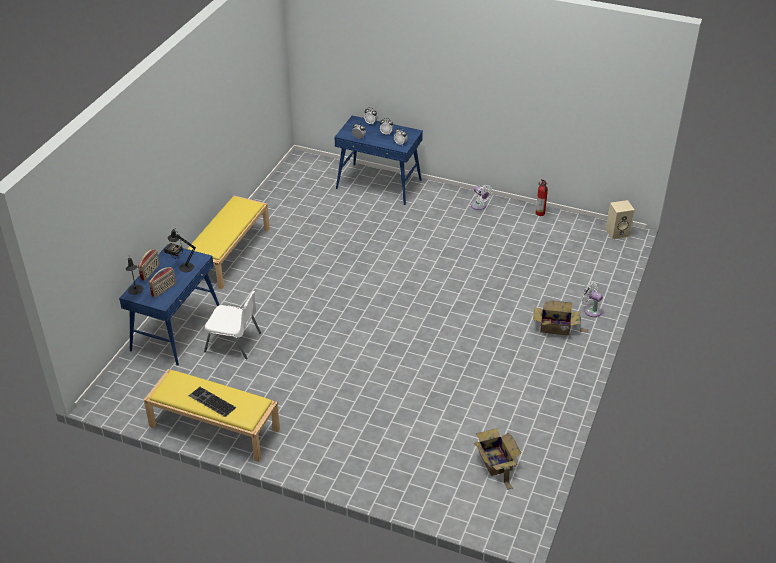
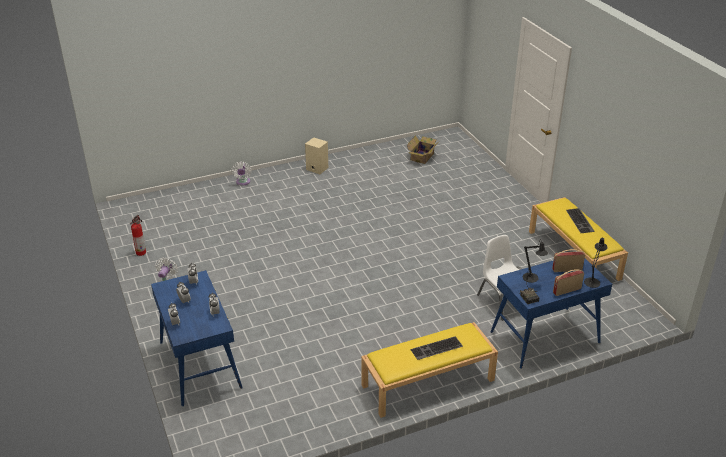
camera: 135 degrees left, 5 degrees down
cardboard box [533,300,588,336] -> none
beige speaker [606,200,635,240] -> beige speaker moved to [305,137,328,174]
none -> keyboard [410,336,463,360]

